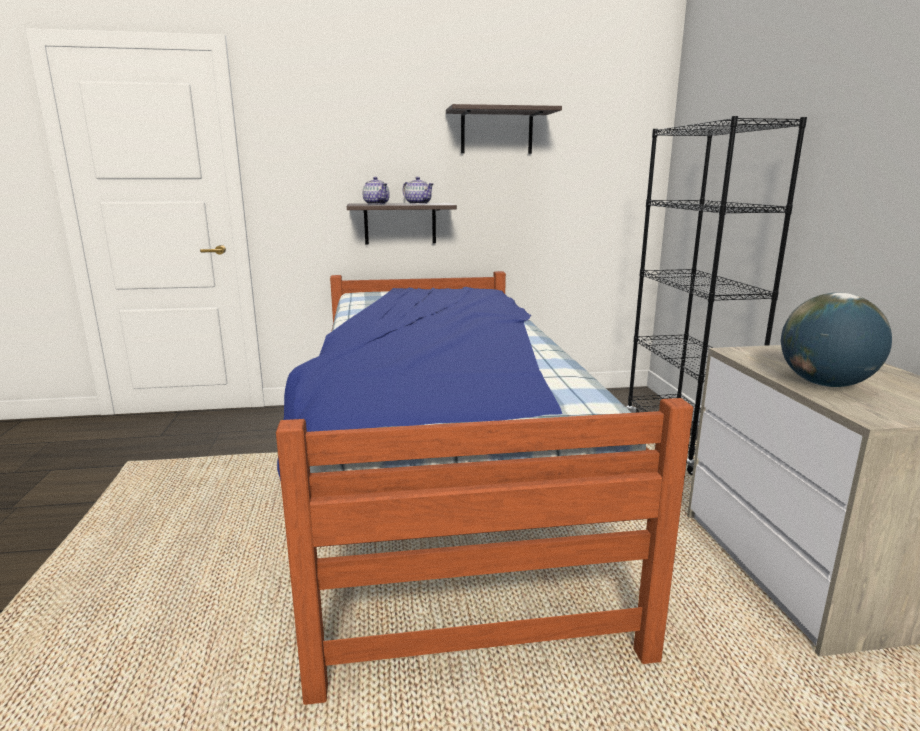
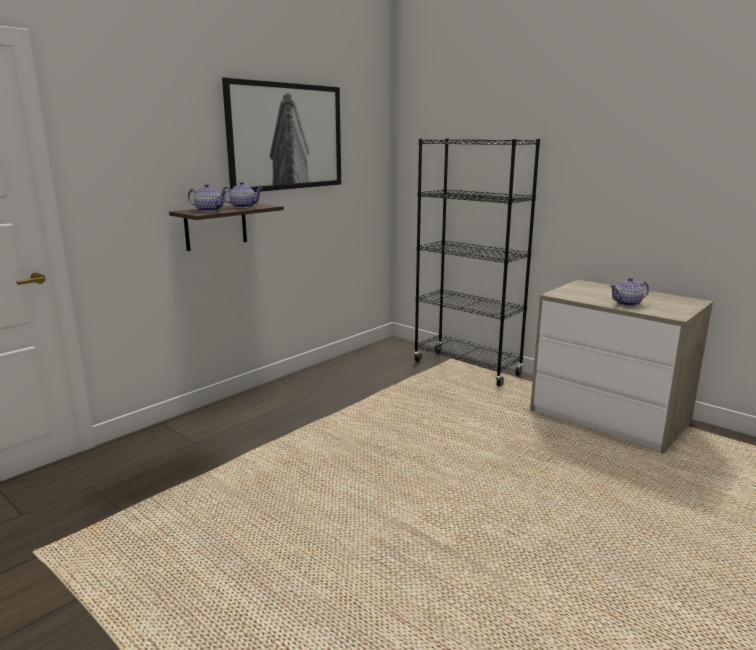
camera: 40 degrees left, 0 degrees up
bed [276,271,693,705] -> none
shelf [446,104,562,154] -> picture [222,77,341,192]
globe [781,293,892,387] -> teapot [610,278,649,306]

